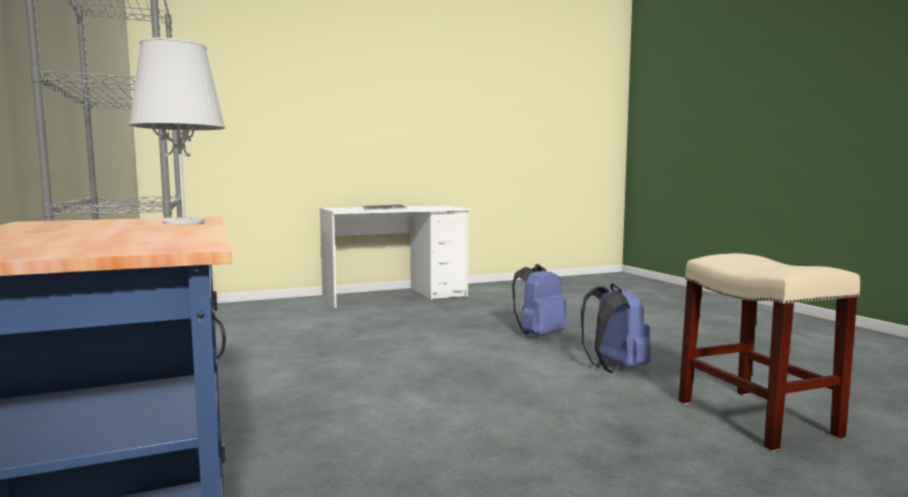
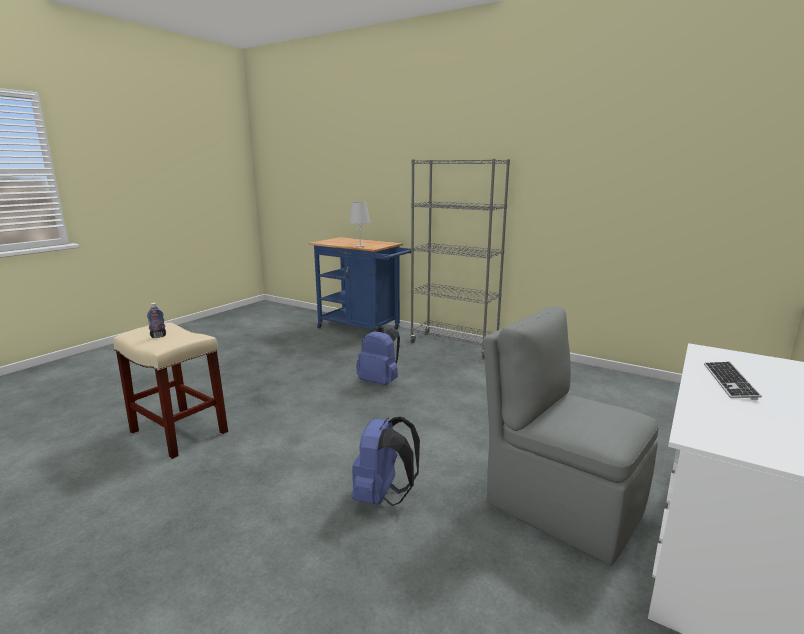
camera: 145 degrees right, 10 degrees up
blue backpack [581,283,651,373] -> blue backpack moved to [356,325,400,385]
none -> bottle [147,303,166,338]
none -> grey chair [483,306,659,565]

